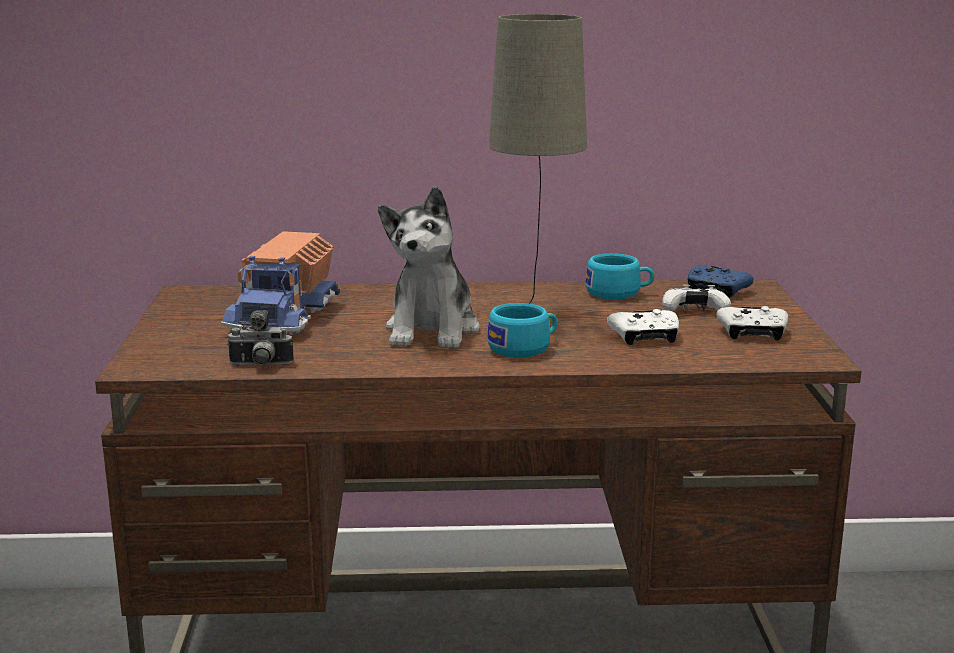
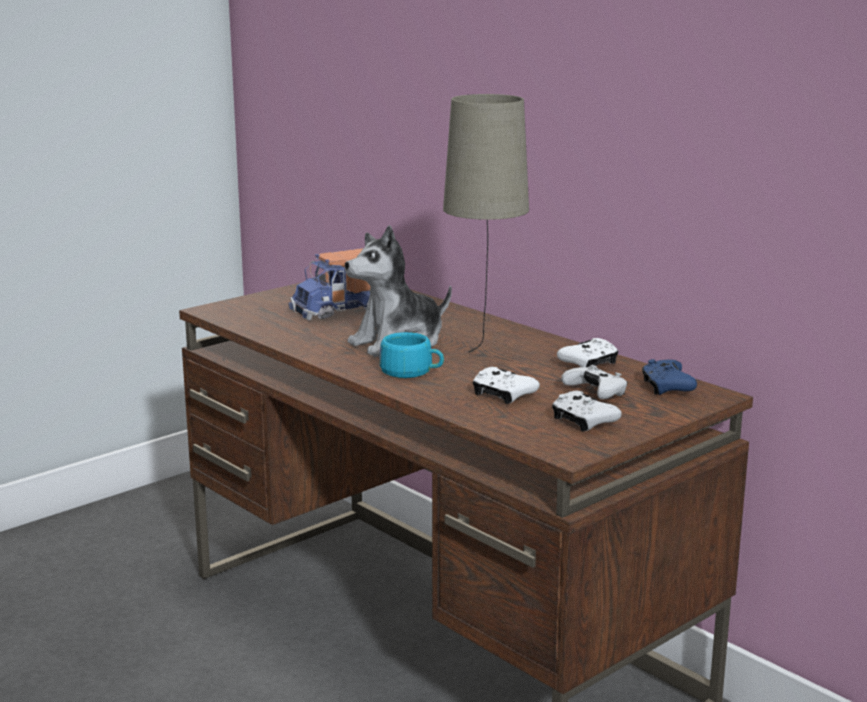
camera: 50 degrees right, 0 degrees up
camera [227,310,294,366] -> none
turquoise cup [586,253,655,300] -> white game controller [557,338,619,367]

